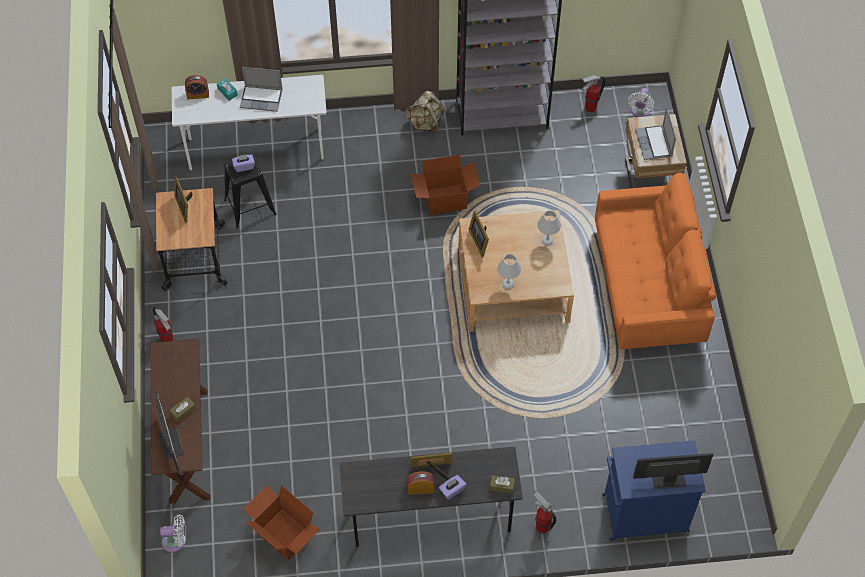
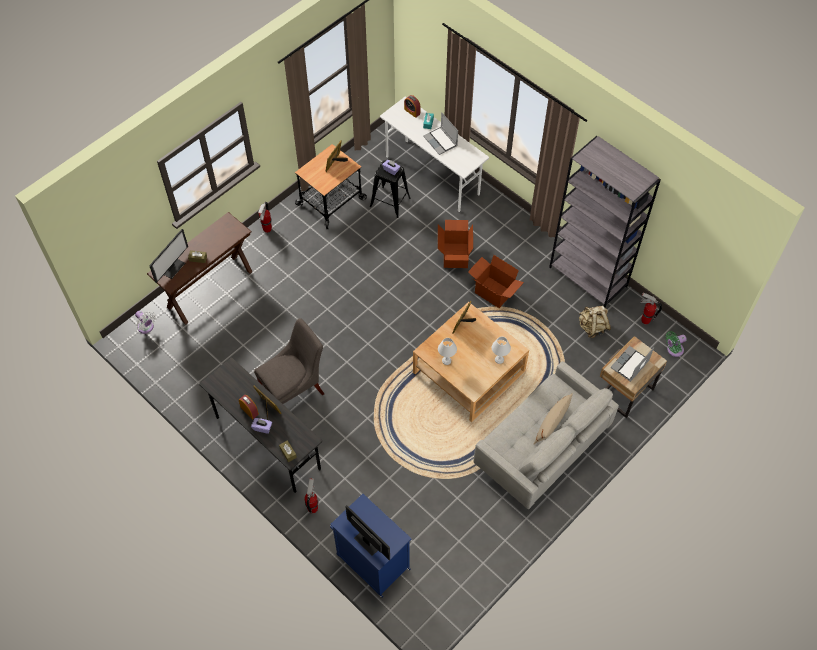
camera: 50 degrees right, 0 degrees up
cardboard box [243,485,320,561] -> cardboard box moved to [438,220,473,268]
beige backpack [406,91,445,134] -> beige backpack moved to [579,306,611,338]
orange sofa [595,173,716,349] -> grey sofa [473,361,619,509]
white fan [628,88,654,117] -> green fan [665,331,687,357]
none -> grey chair [254,318,324,404]
none -> beige pillow [534,393,573,444]

